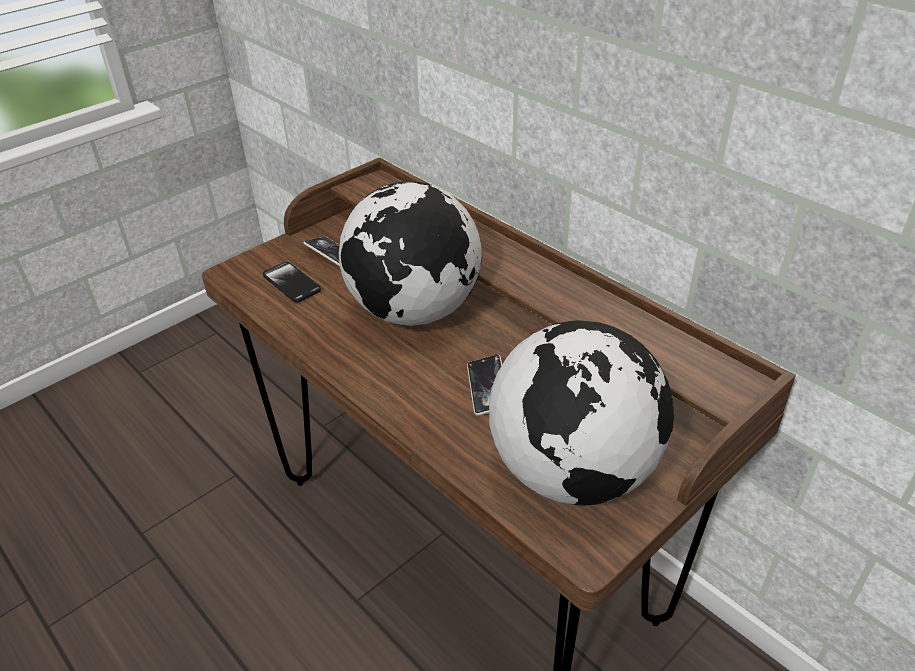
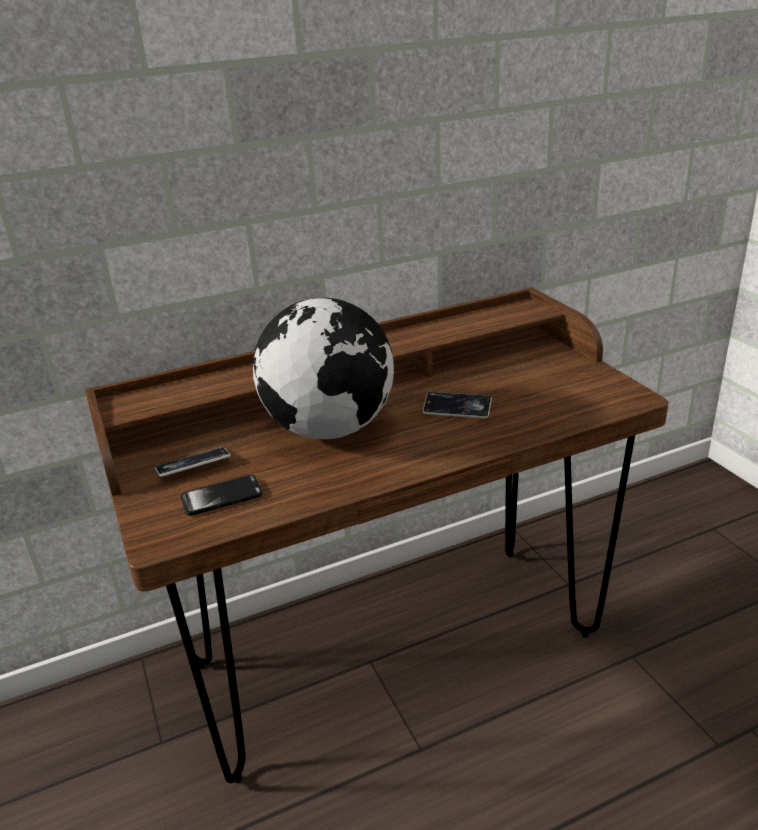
camera: 70 degrees left, 10 degrees down
globe [489,320,674,506] -> none

